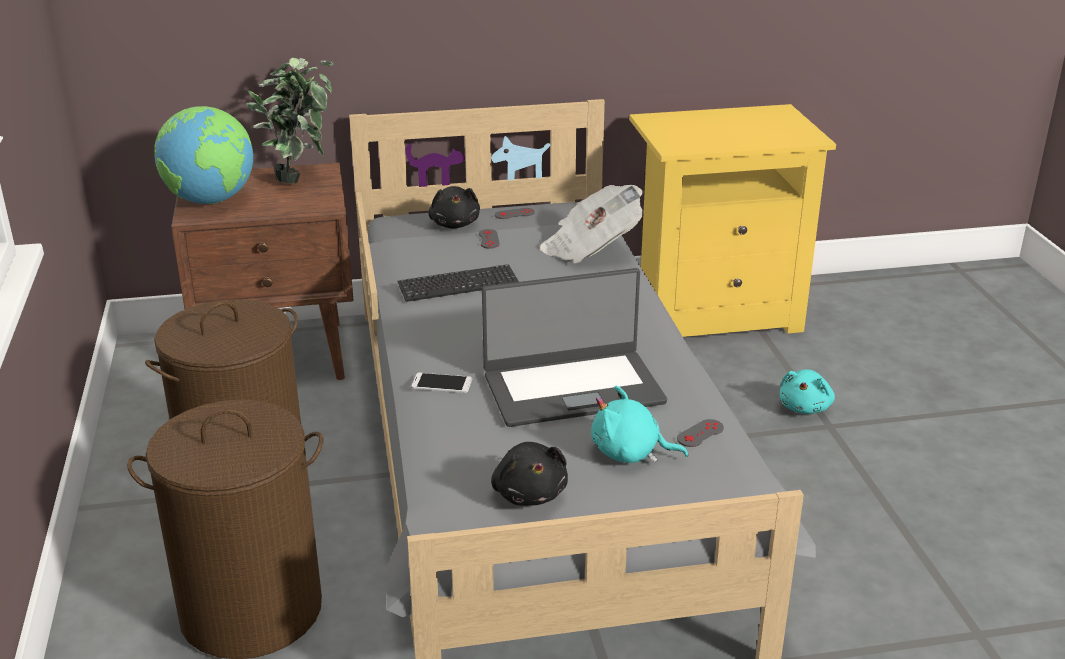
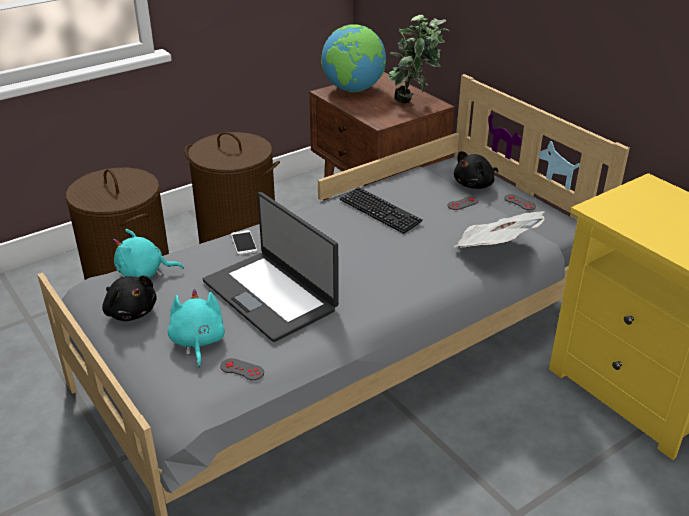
camera: 65 degrees right, 5 degrees up
black plush toy [491,442,568,506] -> black plush toy turned 90 degrees counterclockwise [102,276,157,321]
turquoise plush toy [780,369,835,414] -> turquoise plush toy moved to [113,229,184,278]

